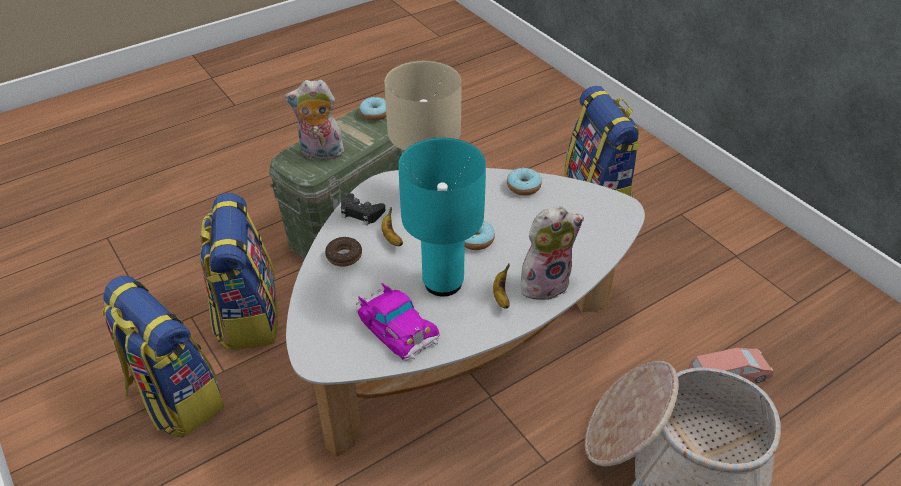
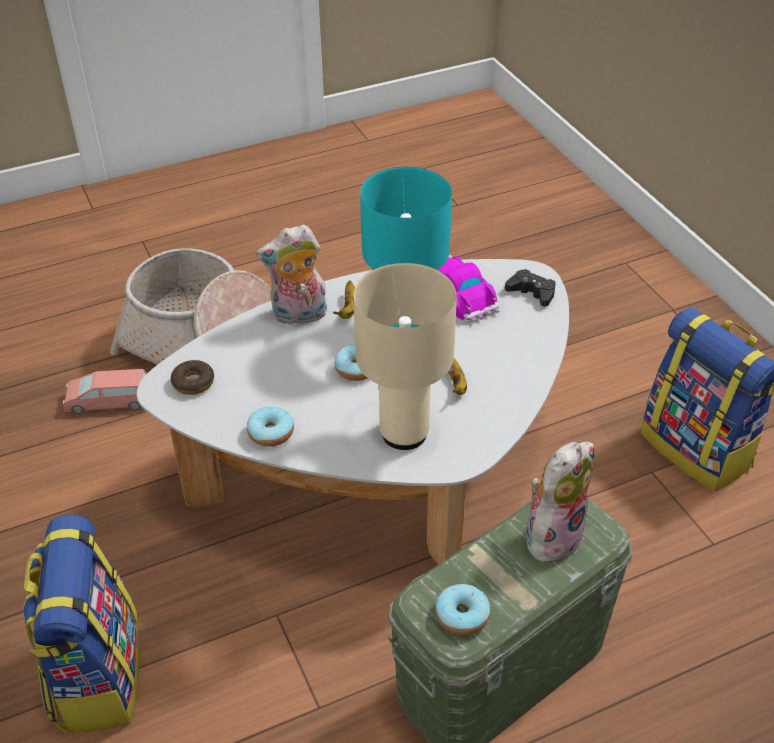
camera: 170 degrees left, 0 degrees up
backpack [200,193,277,350] -> none
plush toy [285,79,344,160] -> plush toy turned 60 degrees counterclockwise [526,441,594,568]
donut [325,237,362,267] -> donut moved to [171,360,214,395]
black game controller [341,193,385,226] -> black game controller moved to [505,269,556,306]

